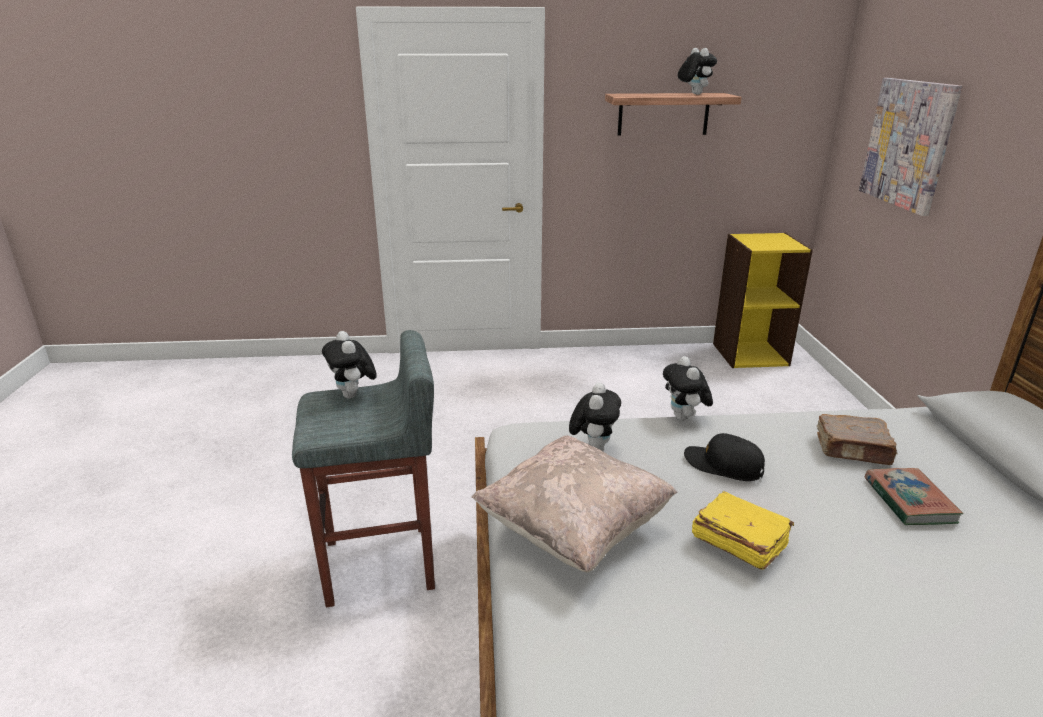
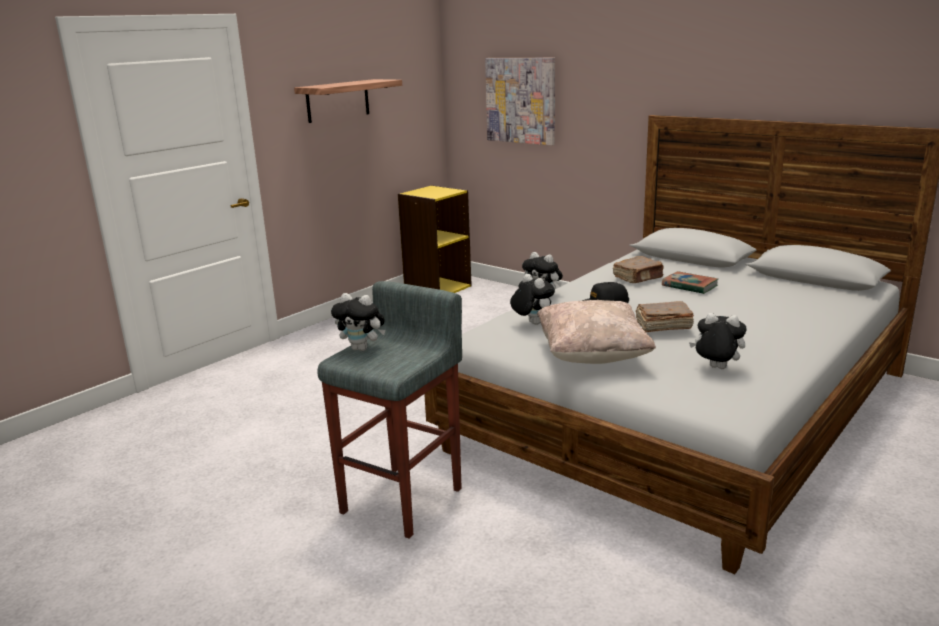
camera: 45 degrees left, 5 degrees down
plush toy [678,48,717,95] -> plush toy moved to [689,313,747,369]
yellow book [692,491,794,570] -> brown book [636,301,694,332]

